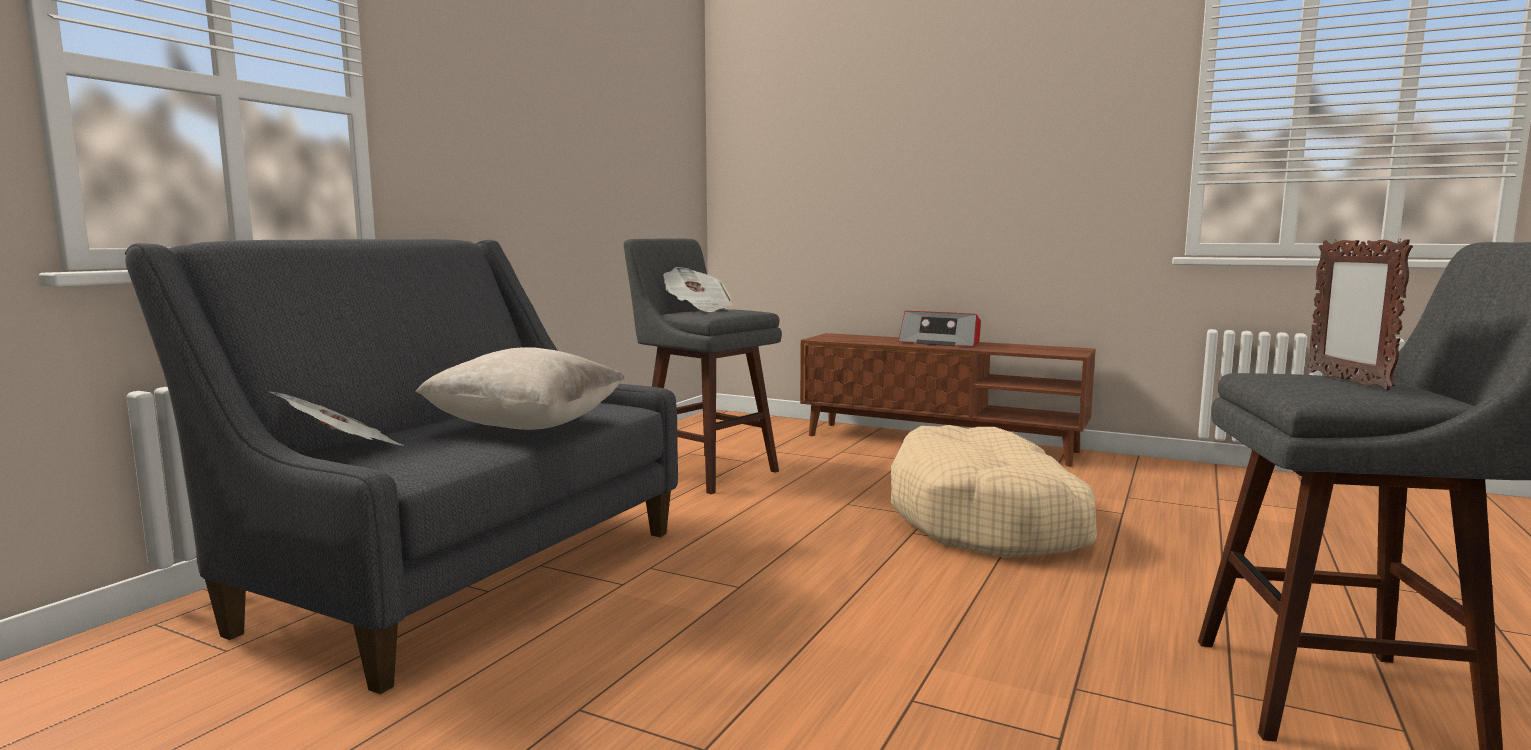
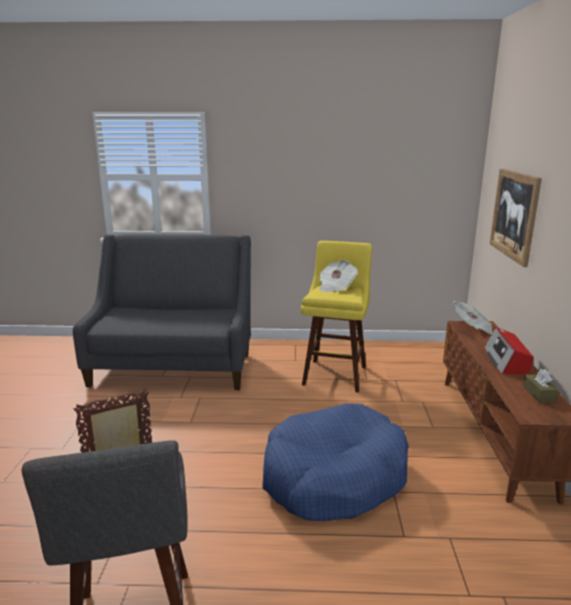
camera: 65 degrees right, 10 degrees up
newspaper [267,391,405,446] -> newspaper moved to [453,301,493,334]
beige pillow [416,347,625,430] -> none
grey stool [624,238,782,494] -> yellow stool [301,241,372,393]
beige dog bed [890,425,1097,557] -> blue dog bed [263,404,409,521]
none -> picture [490,169,542,267]
none -> brown tissue box [523,369,559,403]

